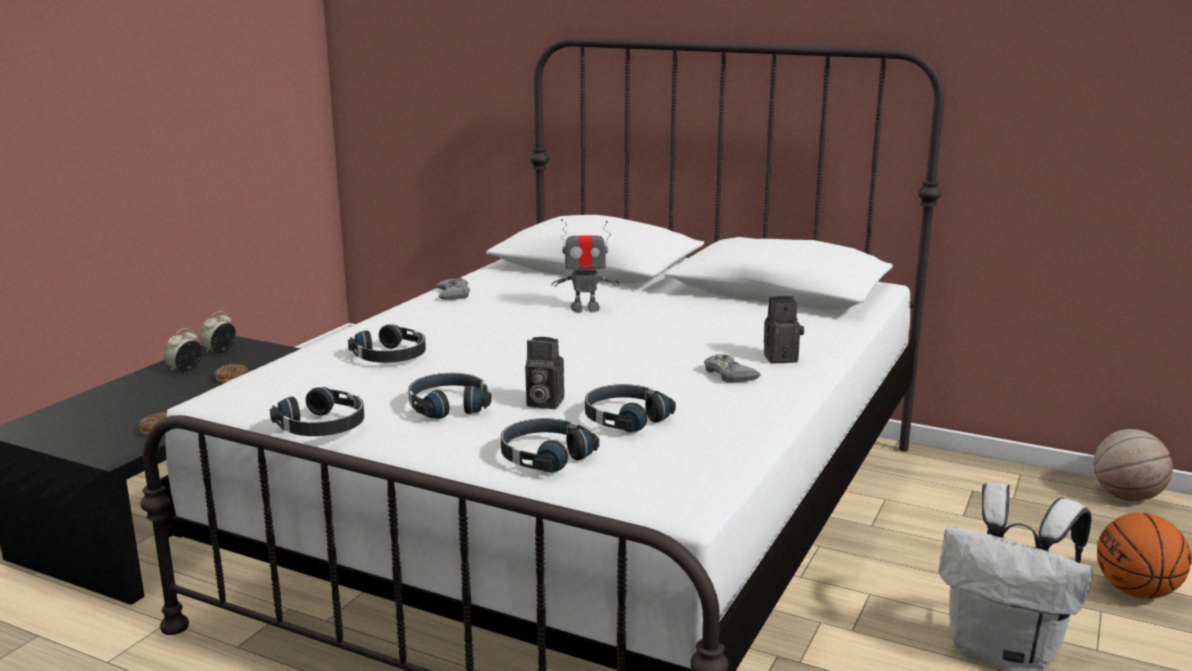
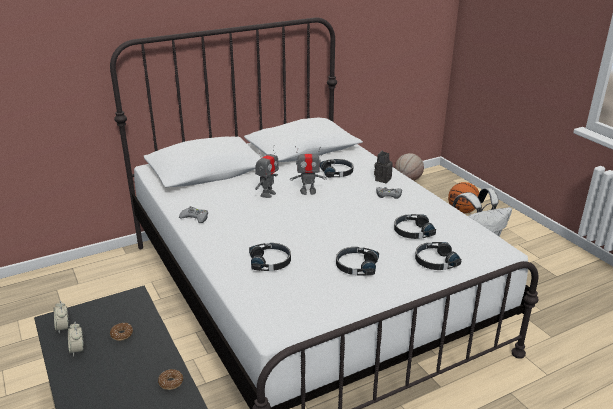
camera: 55 degrees left, 10 degrees up
black headphones [270,387,364,436] -> black headphones moved to [320,159,353,178]
camera [525,337,564,409] -> none
none -> toy robot [290,146,327,195]

